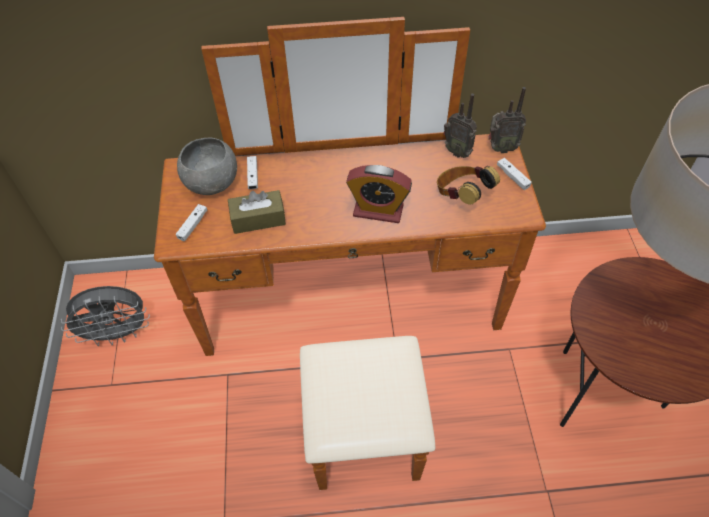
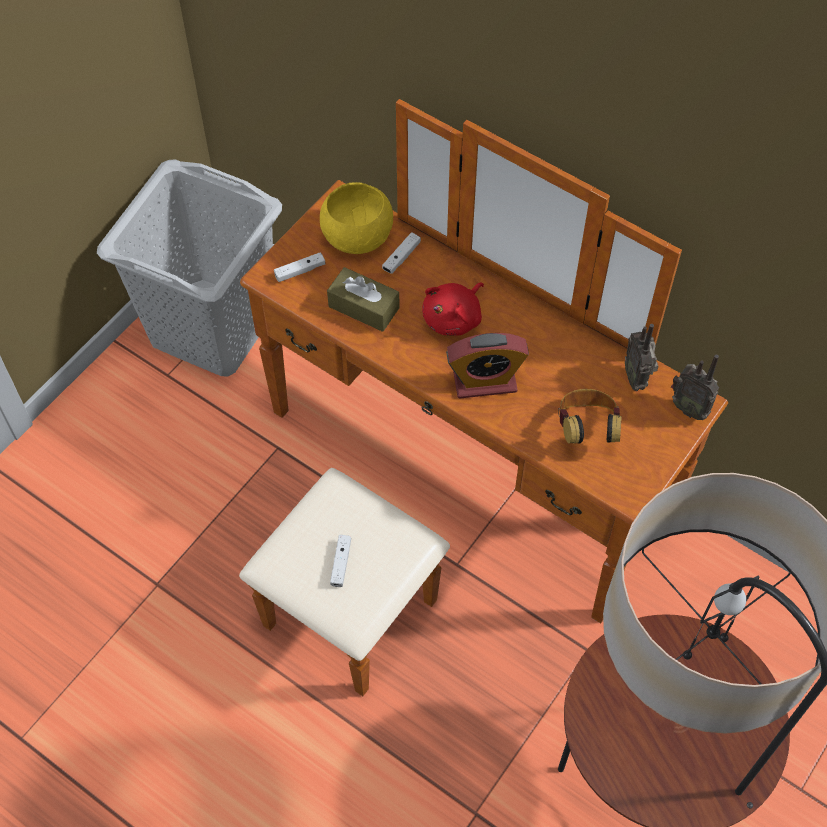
camera: 40 degrees right, 5 degrees up
grey fan [61,286,150,347] -> grey laundry basket [97,159,282,376]
grey bowl [177,138,237,195] -> yellow bowl [320,182,393,254]
alarm clock [346,165,412,223] -> alarm clock turned 60 degrees counterclockwise [446,333,529,399]
white game controller [497,158,532,190] -> white game controller moved to [330,535,351,587]
none -> red plush toy [422,283,484,335]

